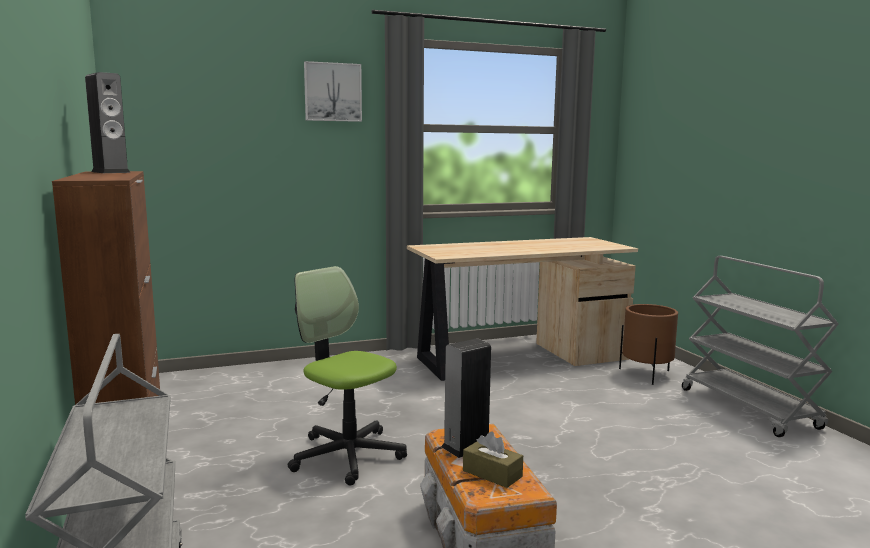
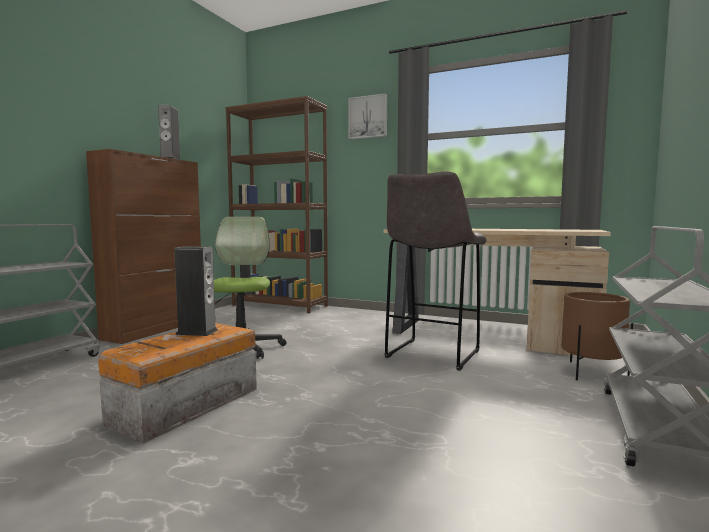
camera: 45 degrees right, 5 degrees down
brown tissue box [463,432,523,488] -> none
none -> brown bookcase [225,96,328,313]
none -> grey stool [385,171,487,371]

